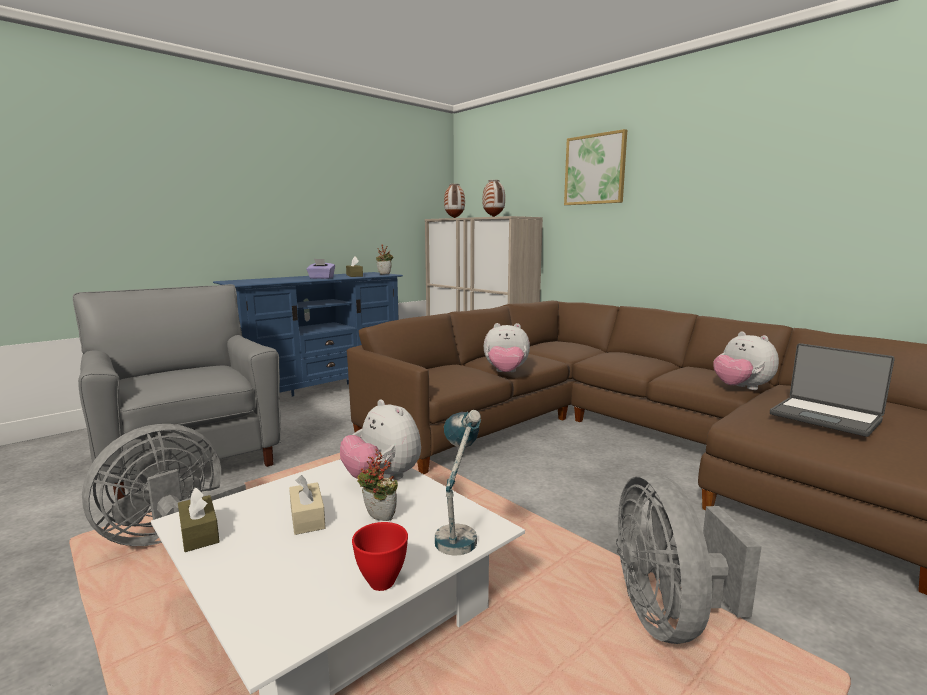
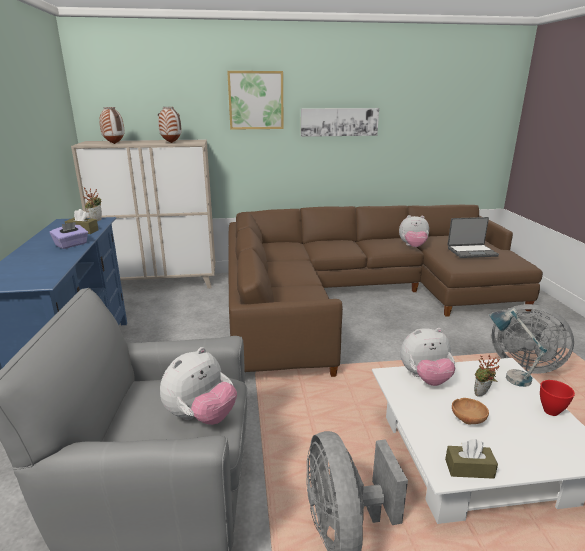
camera: 55 degrees left, 10 degrees up
beige tissue box [289,475,326,535] -> brown bowl [452,398,489,424]
plush toy [484,323,530,372] -> plush toy moved to [160,347,237,425]
none -> picture [301,108,379,137]

